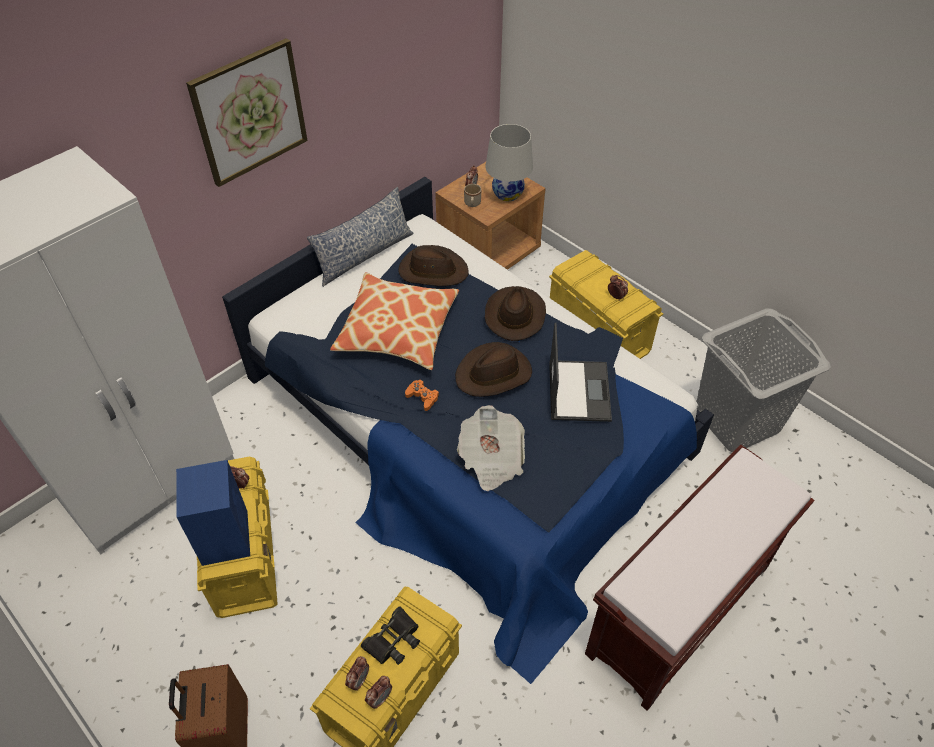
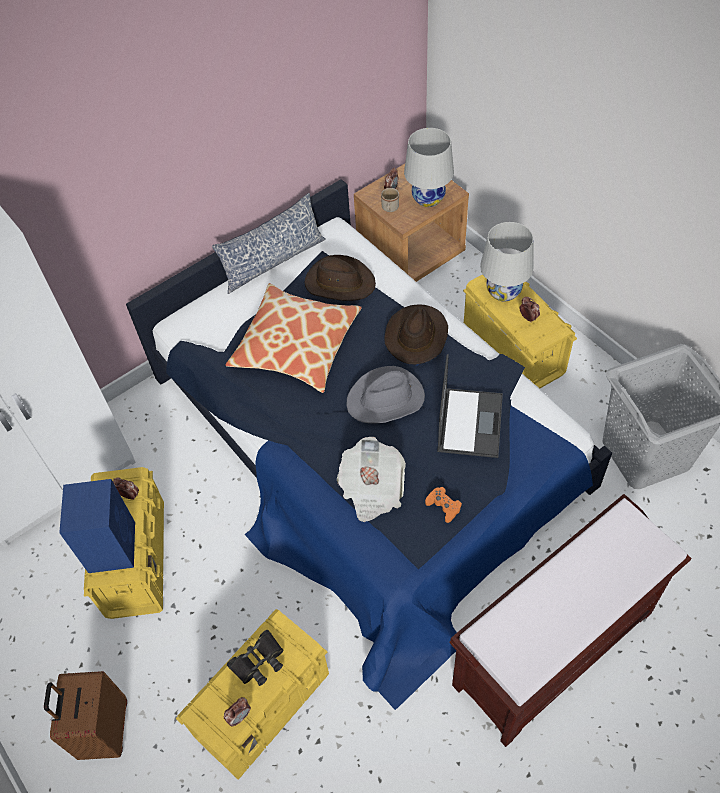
camera: 10 degrees right, 5 degrees up
picture [186,38,308,187] -> none
alarm clock [345,656,369,691] -> none
orange game controller [405,380,439,411] -> orange game controller moved to [425,487,462,523]
brown hat [455,342,532,397] -> grey hat [347,366,425,423]
none -> white table lamp [480,222,534,302]

